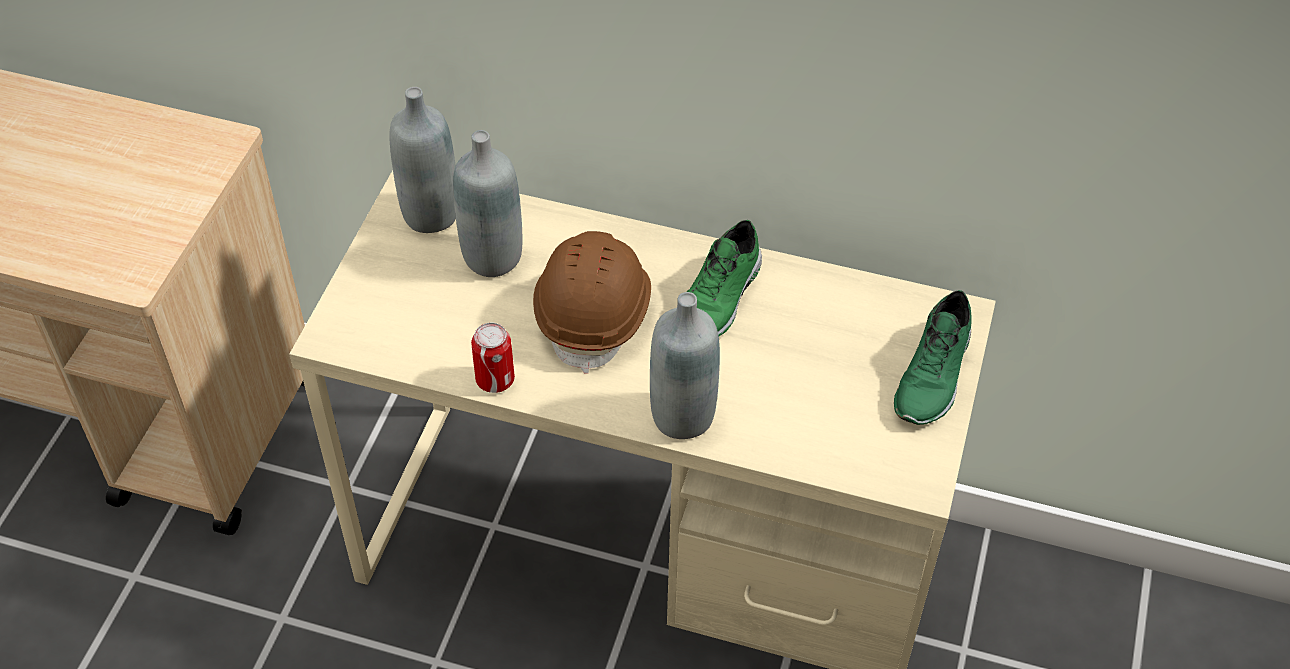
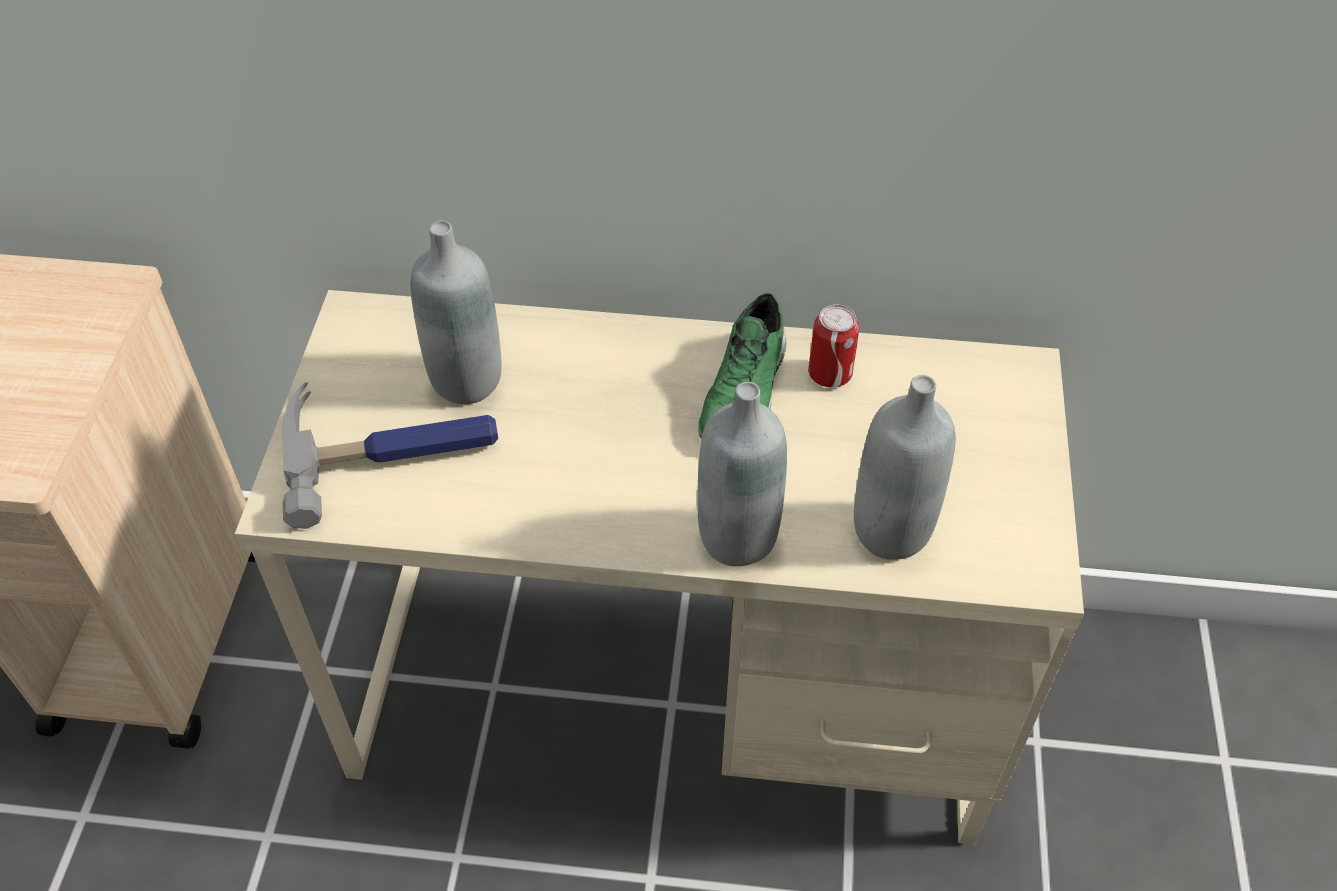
camera: 10 degrees left, 0 degrees up
grey bottle [389,87,456,233] -> grey bottle moved to [854,375,956,560]
can [471,323,515,393] -> can moved to [808,305,859,388]
brown hard hat [533,231,651,374] -> none
green shoe [894,290,972,425] -> none
none -> hammer [282,382,498,529]

